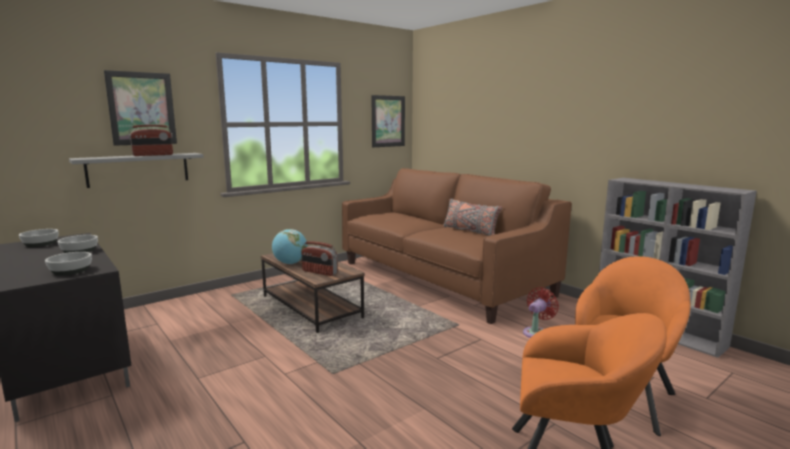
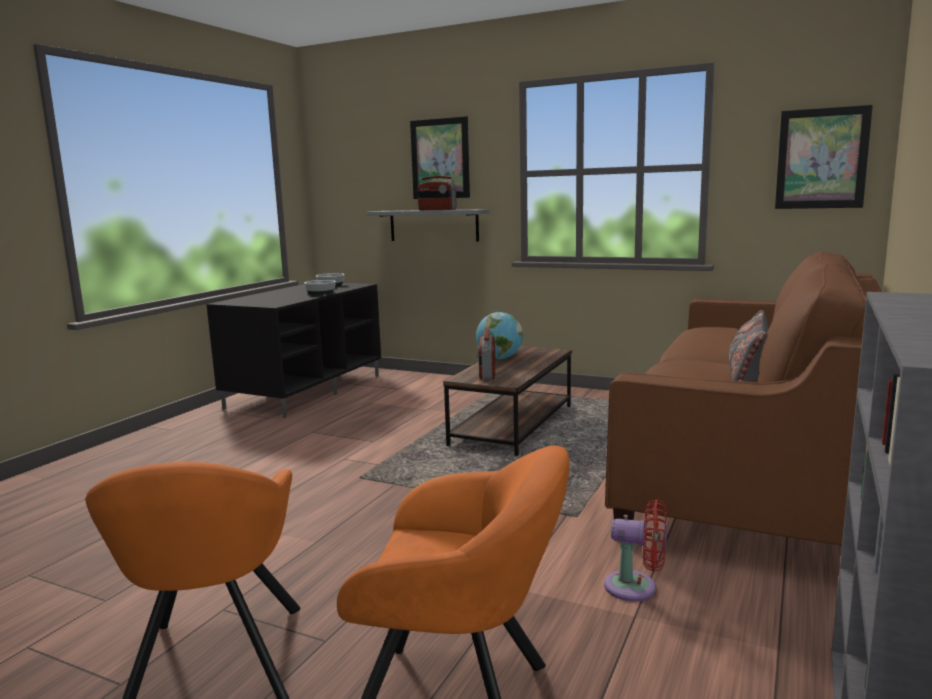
camera: 65 degrees right, 0 degrees up
bowl [45,252,92,275] -> none

